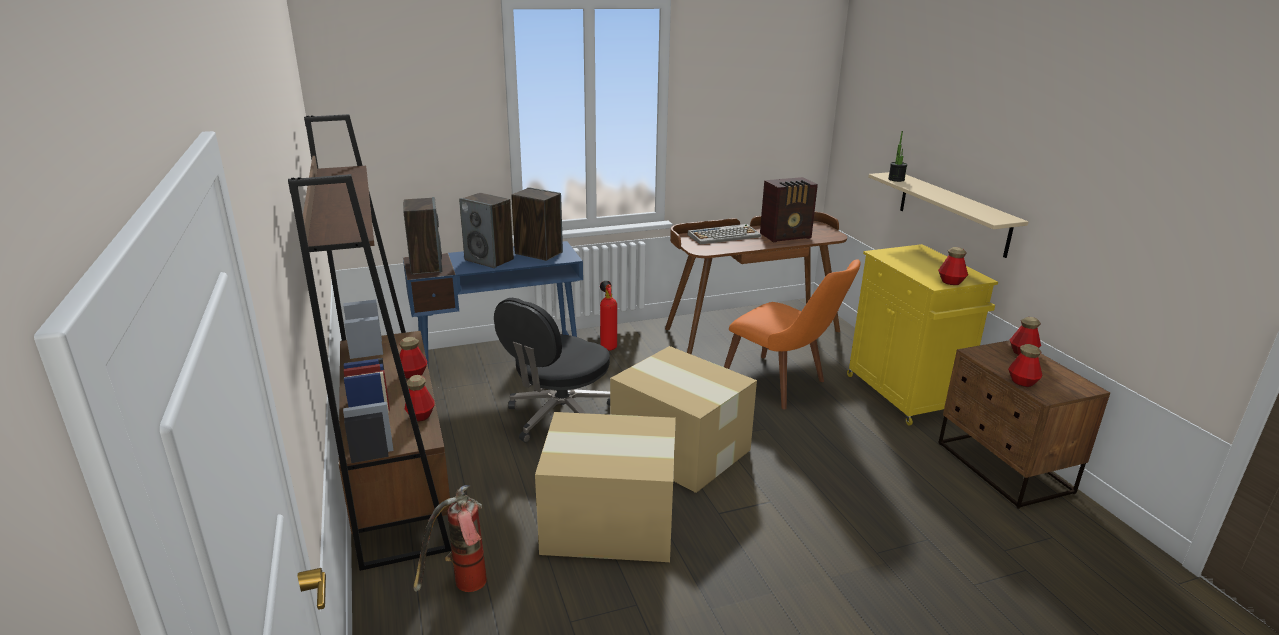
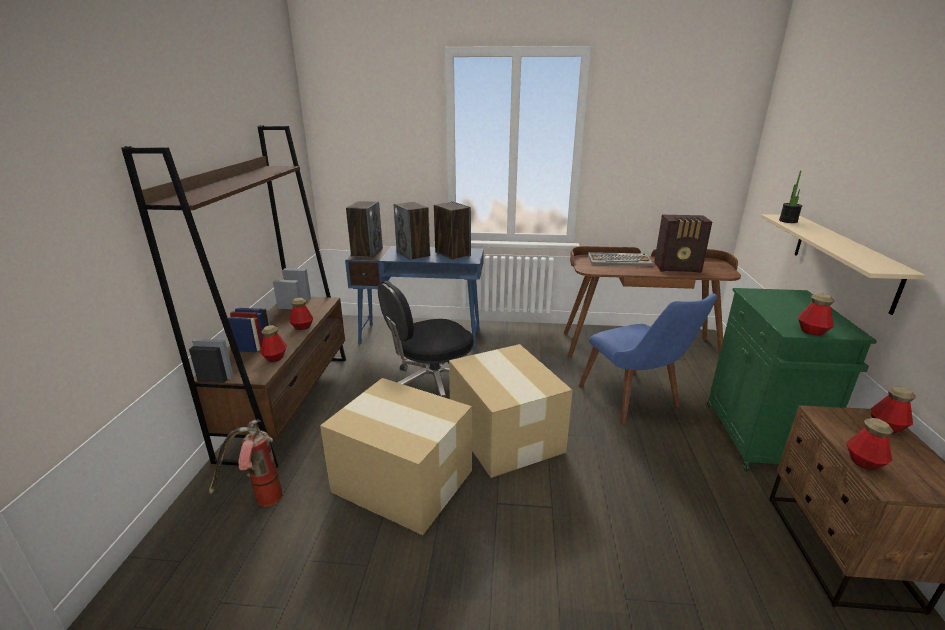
camera: 25 degrees right, 0 degrees up
fire extinguisher [600,281,617,351] -> none
orange chair [724,259,861,410] -> blue chair [578,293,717,424]
yellow cabinet [847,244,998,425] -> green cabinet [707,288,877,472]

